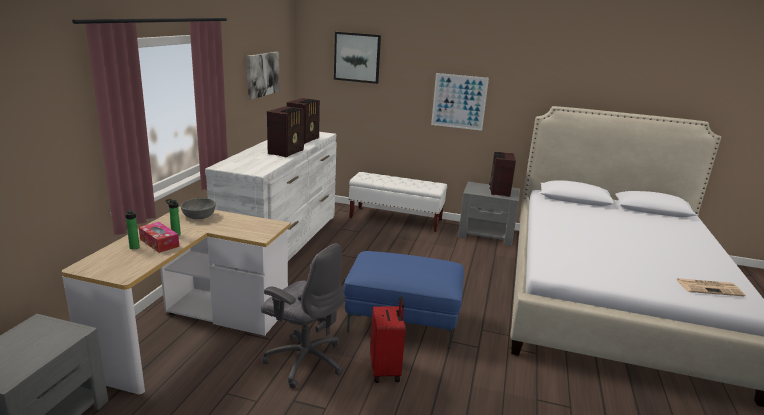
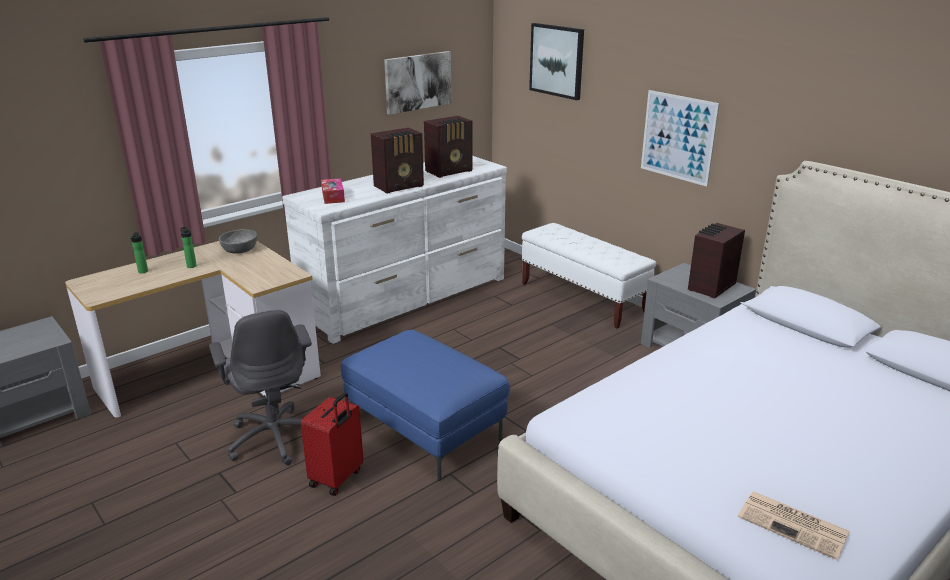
camera: 35 degrees right, 5 degrees up
tissue box [139,222,179,253] -> tissue box moved to [321,178,345,204]

